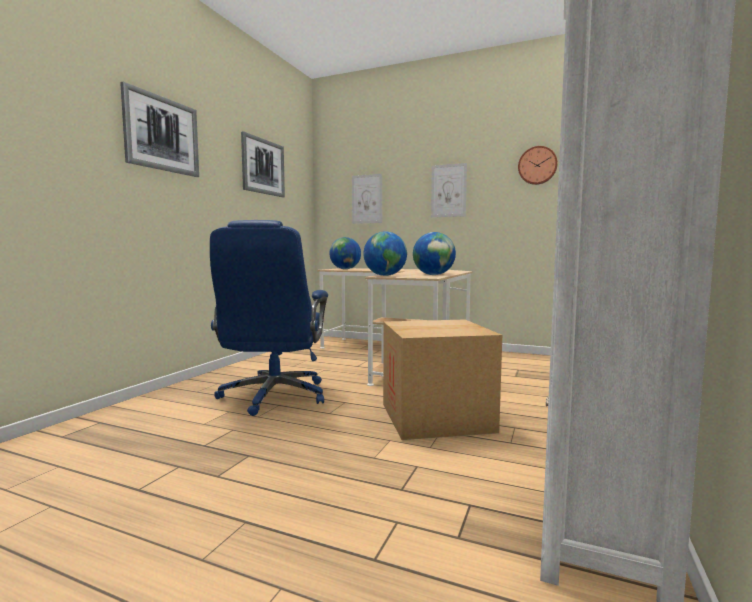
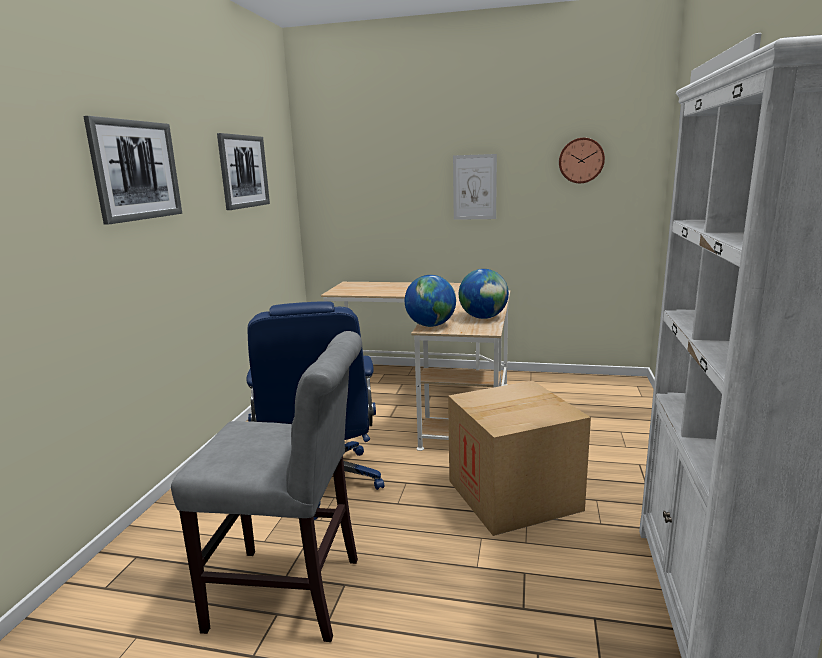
camera: 10 degrees left, 10 degrees up
globe [329,237,361,269] -> none
picture [352,174,382,224] -> none
none -> grey chair [171,331,362,642]

